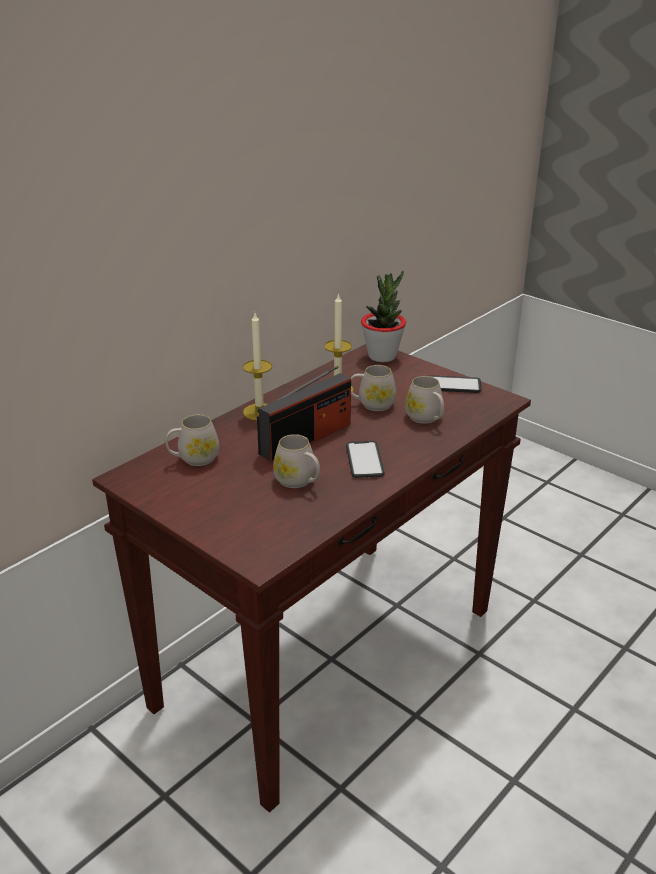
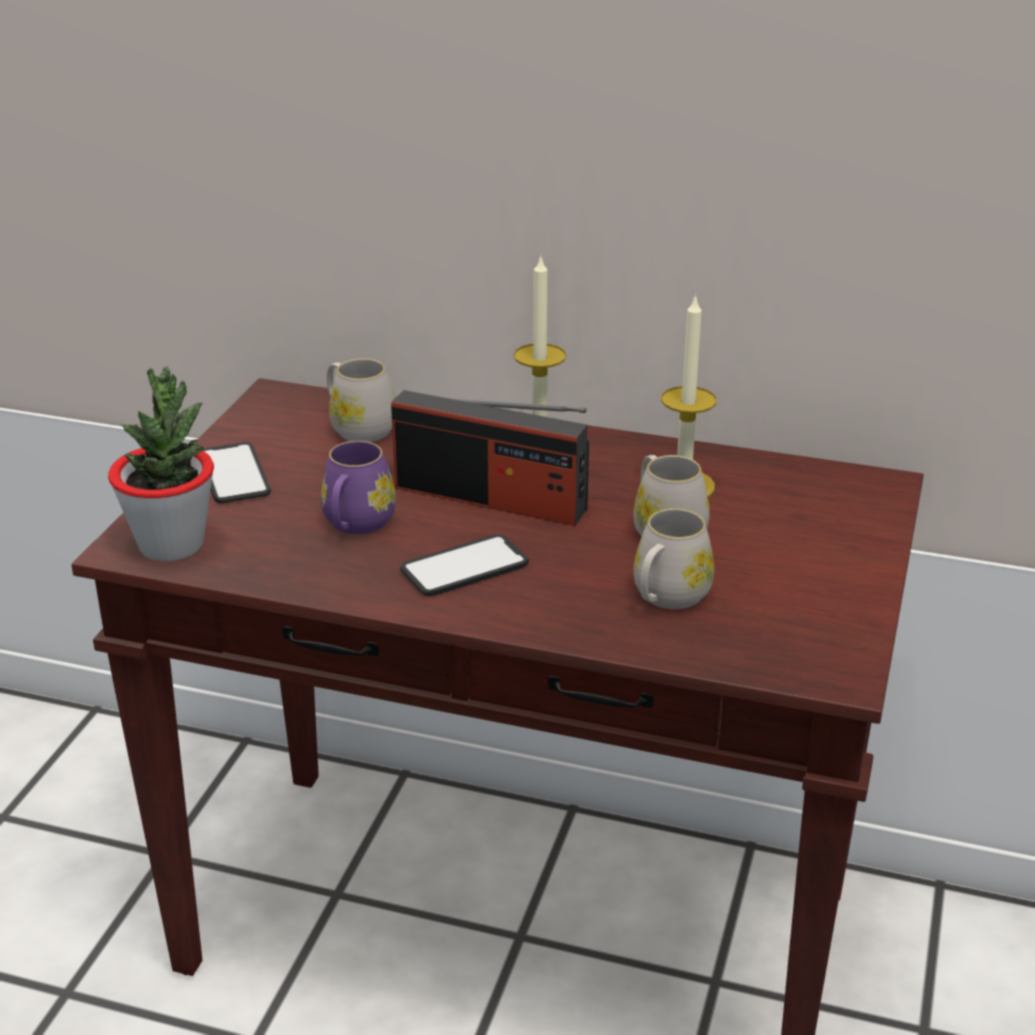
camera: 65 degrees right, 0 degrees up
white mug [273,434,320,488] -> purple mug [321,441,396,534]
potted plant [361,271,406,362] -> potted plant moved to [108,366,214,561]
phone [429,375,482,393] -> phone moved to [203,442,271,503]

